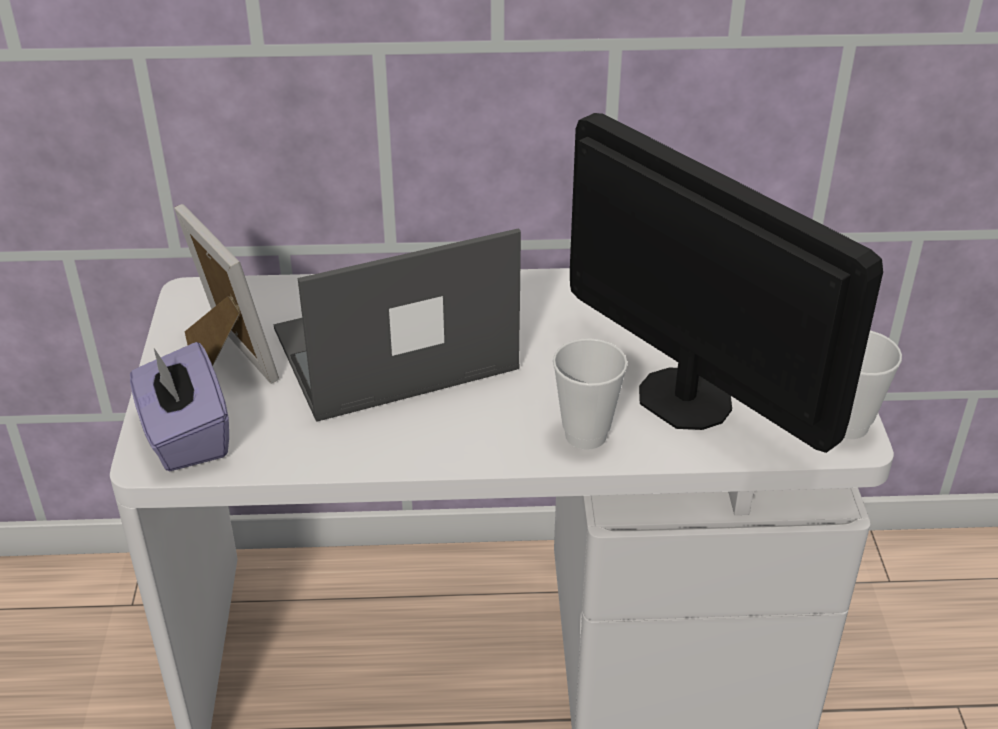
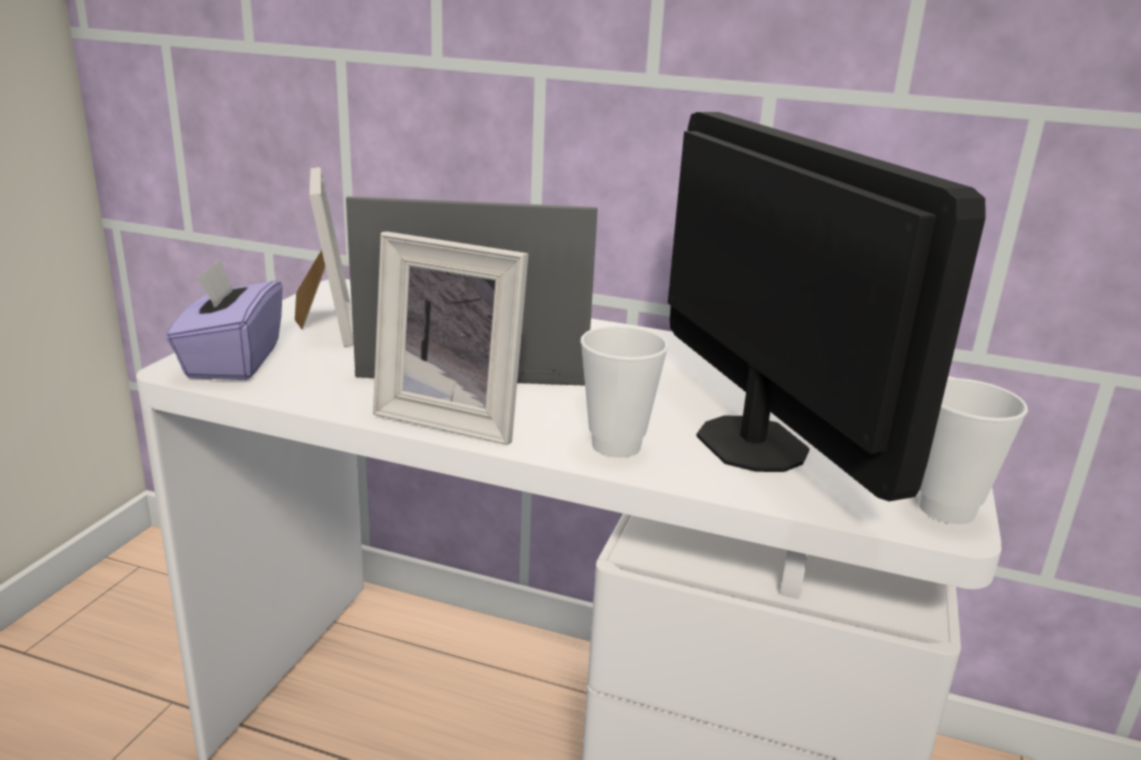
camera: 20 degrees right, 15 degrees down
none -> picture frame [373,231,529,445]

